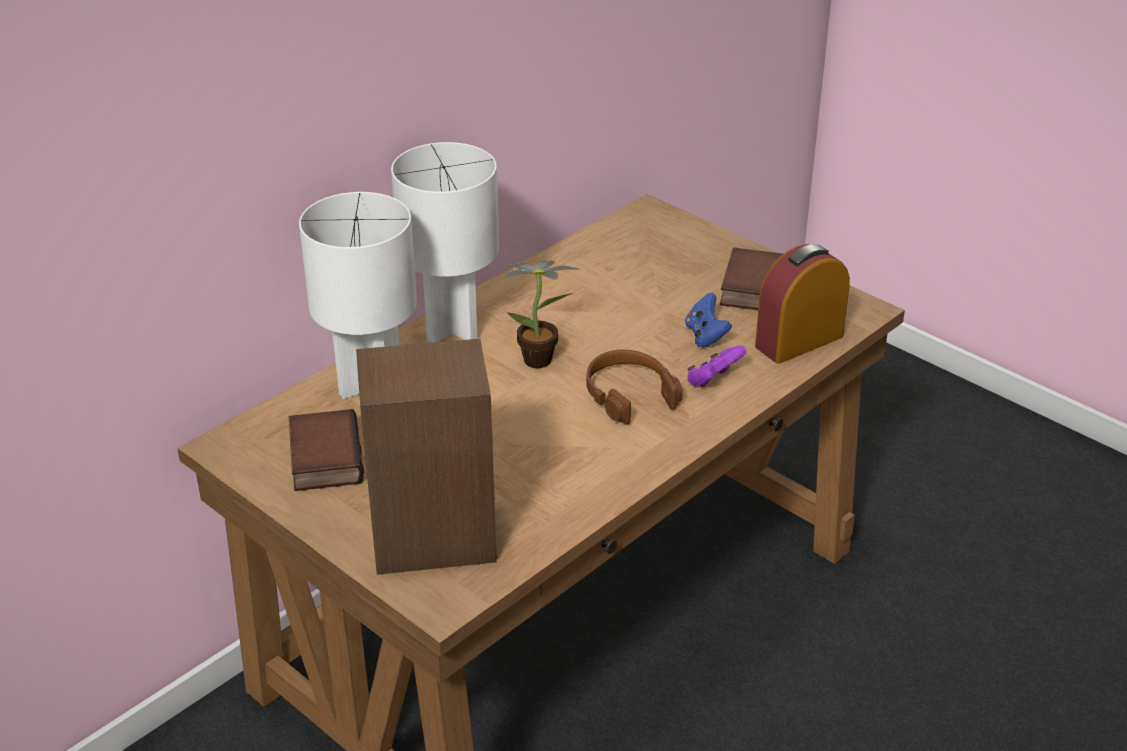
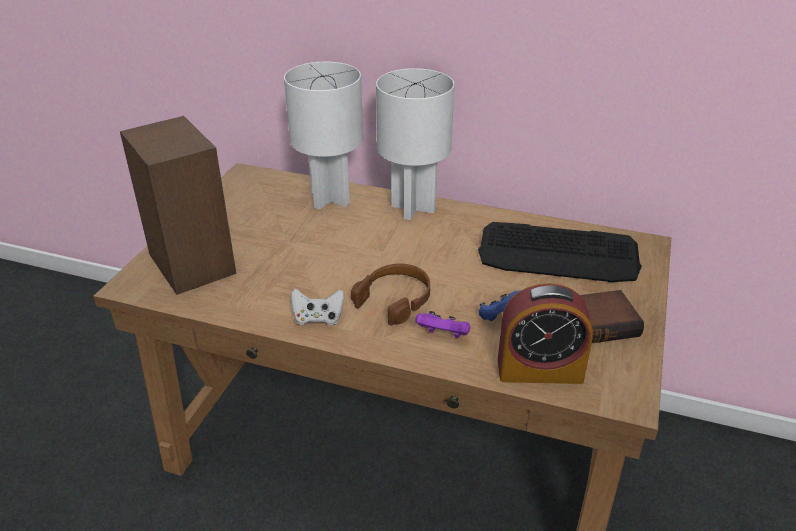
camera: 65 degrees right, 0 degrees up
book [289,409,364,491] -> none
potted plant [505,260,581,368] -> none
alarm clock [755,244,850,364] -> alarm clock turned 150 degrees clockwise [498,283,593,384]
none -> white game controller [291,289,344,326]
none -> keyboard [478,222,642,282]

